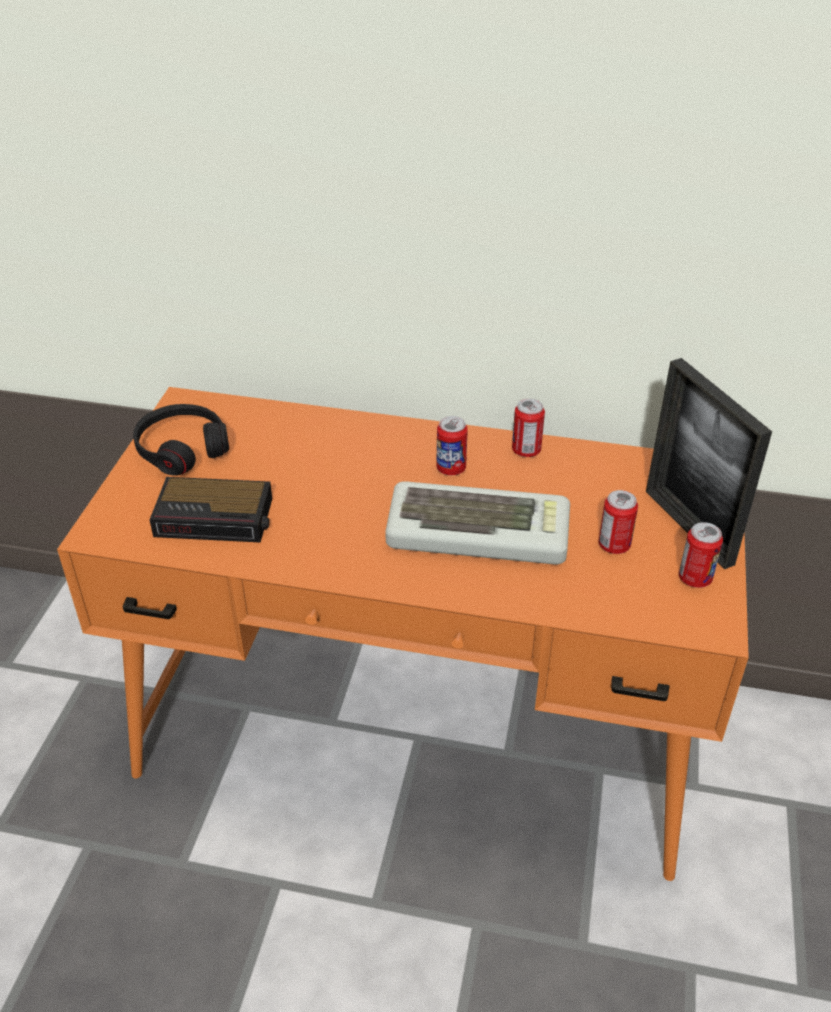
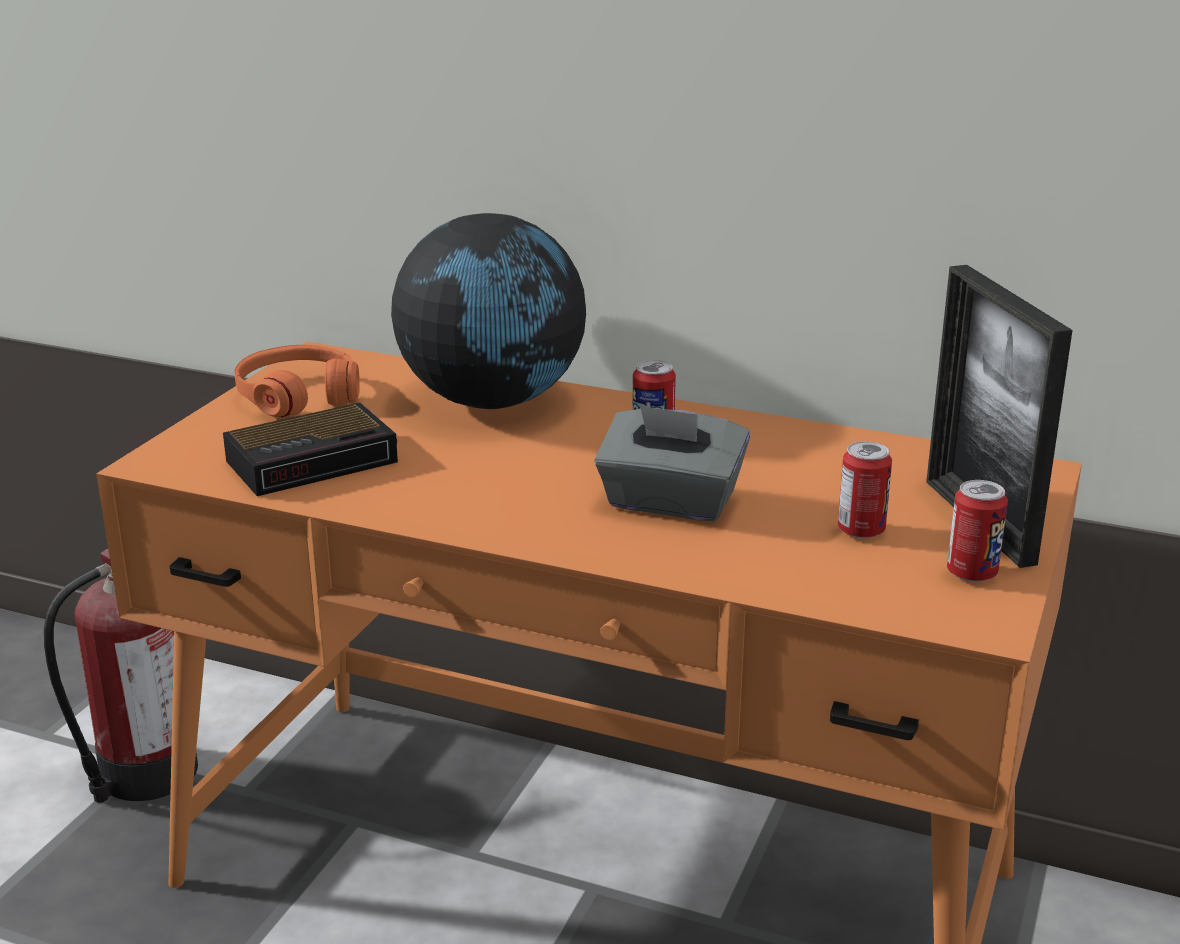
camera: 10 degrees right, 15 degrees down
black headphones [133,404,229,476] -> orange headphones [234,345,360,417]
alarm clock [149,477,272,543] -> alarm clock turned 45 degrees counterclockwise [223,403,398,496]
keyboard [385,481,570,565] -> grey tissue box [594,404,750,521]
can [512,399,545,457] -> none
none -> fire extinguisher [44,549,198,803]
none -> globe [391,213,586,409]

